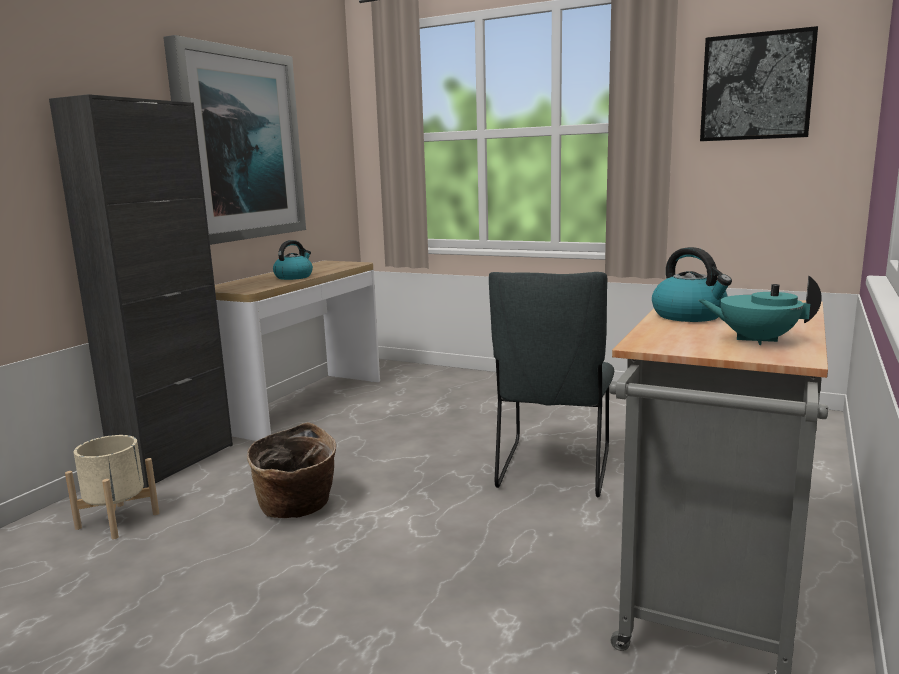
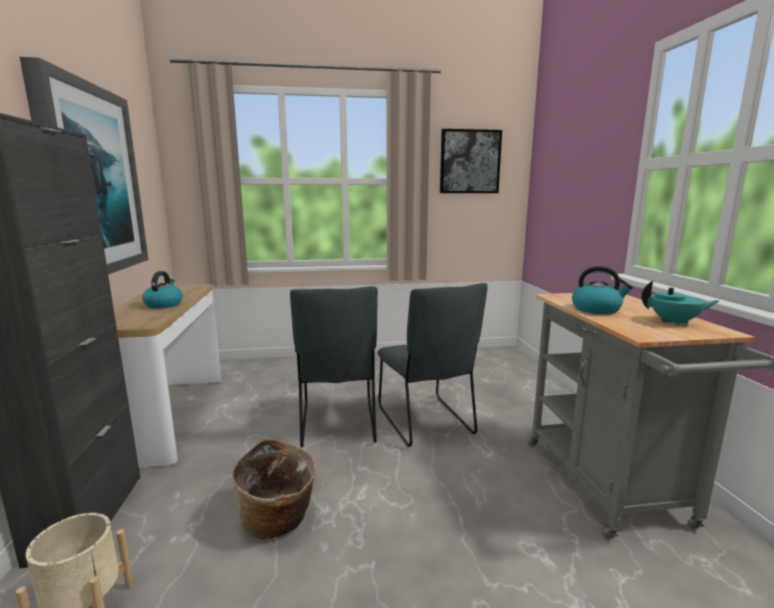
camera: 35 degrees left, 0 degrees up
turquoise teapot [698,275,822,345] -> turquoise teapot turned 150 degrees counterclockwise [641,281,719,326]
none -> grey chair [290,286,378,447]

